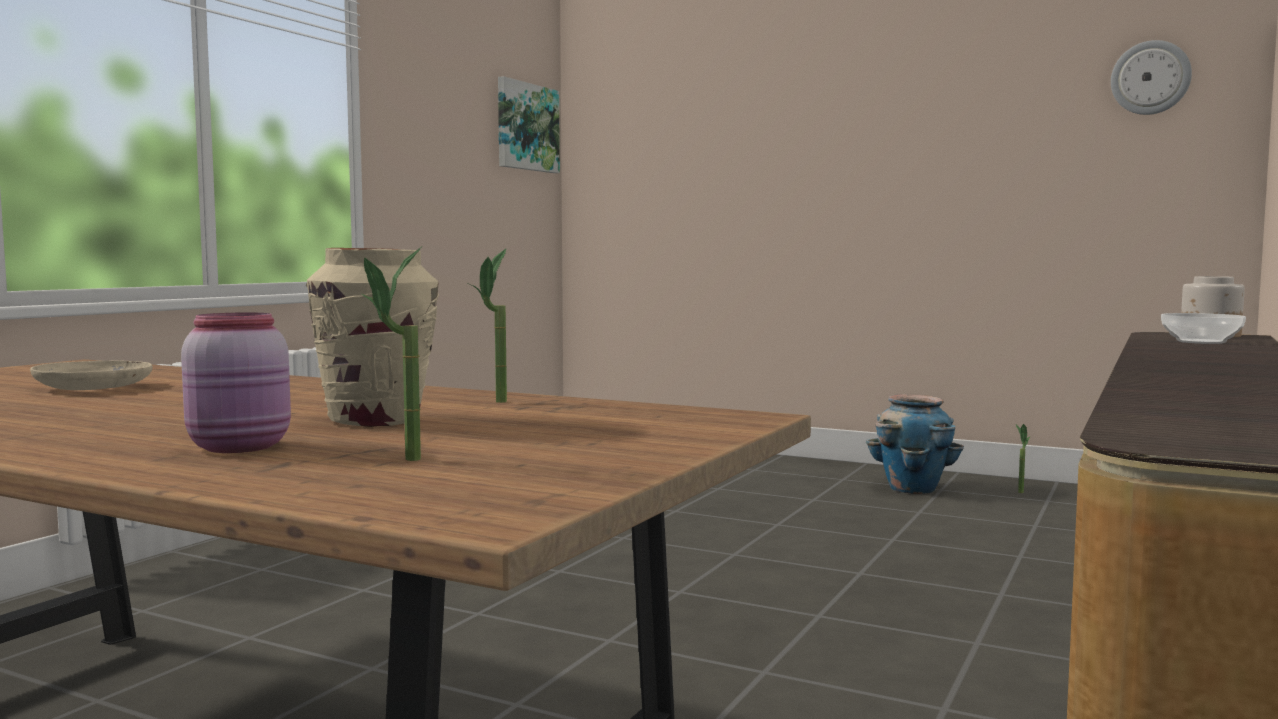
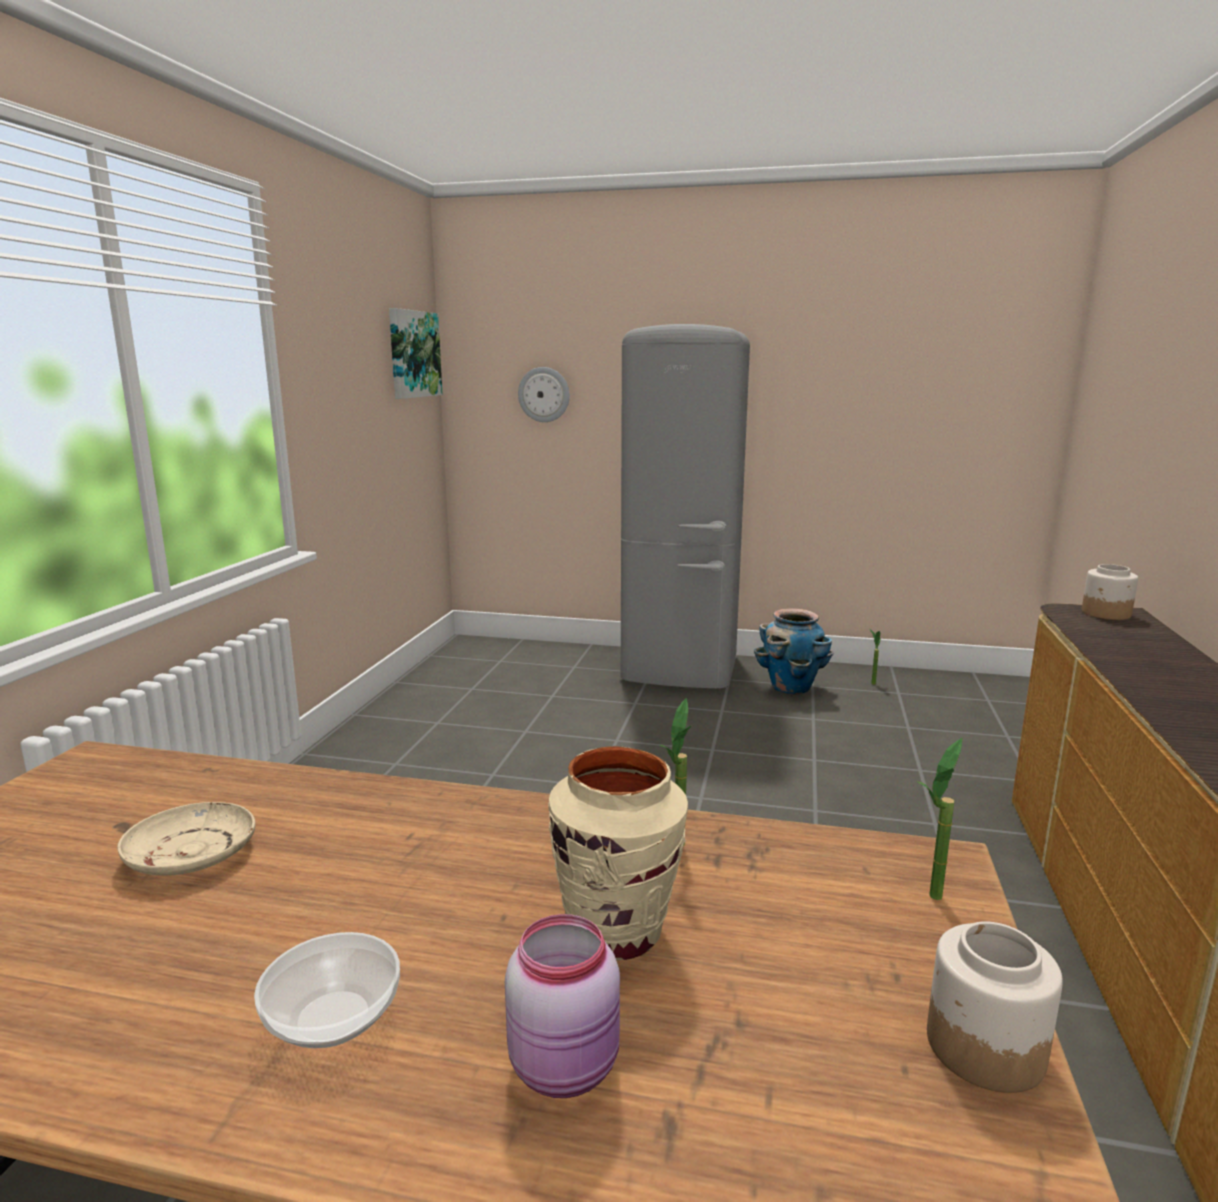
camera: 15 degrees left, 10 degrees up
potted plant [362,247,422,461] -> potted plant moved to [918,738,962,900]
wall clock [1111,40,1192,115] -> wall clock moved to [518,367,570,422]
bowl [1161,313,1246,344] -> bowl moved to [254,932,400,1048]
none -> grey fridge [621,324,750,688]
none -> jar [927,921,1063,1093]

